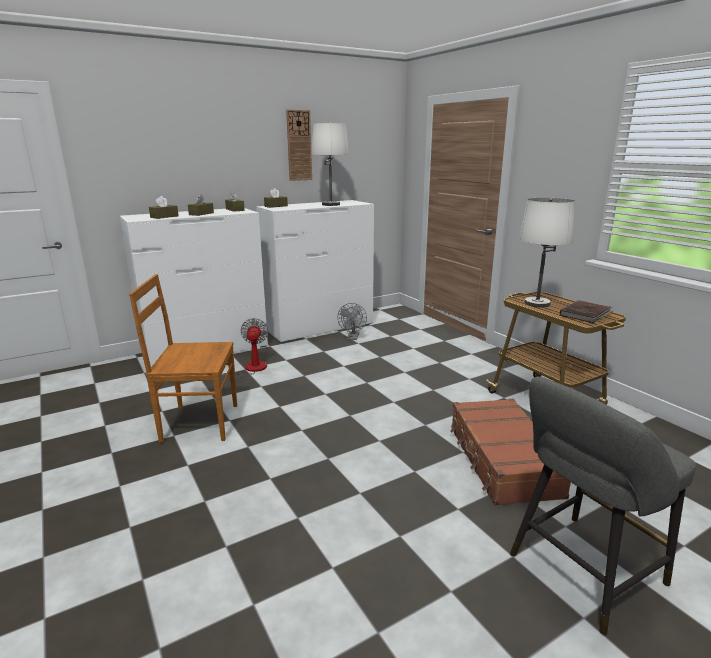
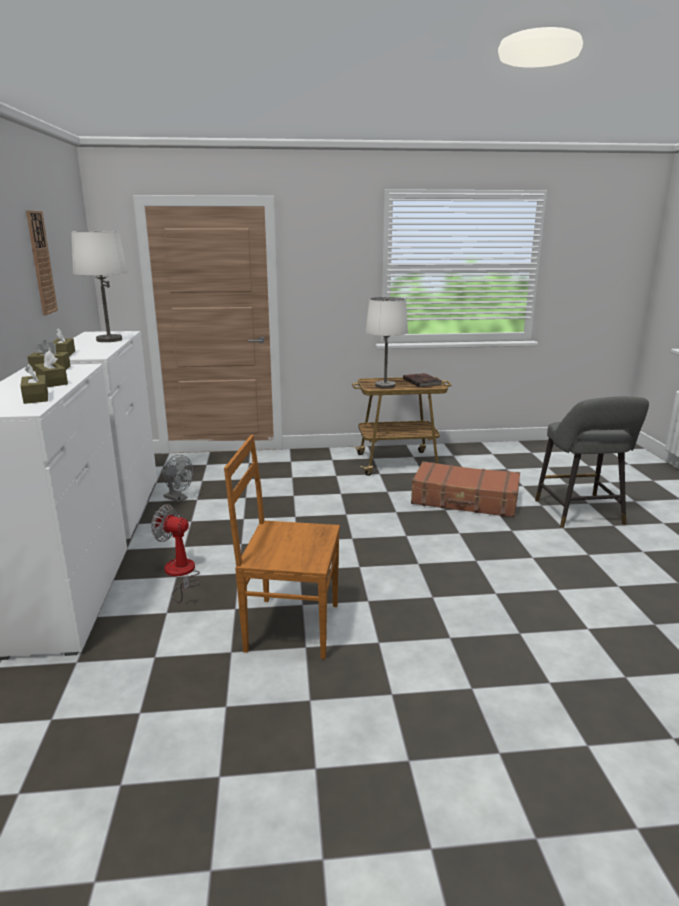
camera: 65 degrees left, 0 degrees up
brown chair [129,274,237,443] -> brown chair turned 75 degrees clockwise [224,435,340,659]

